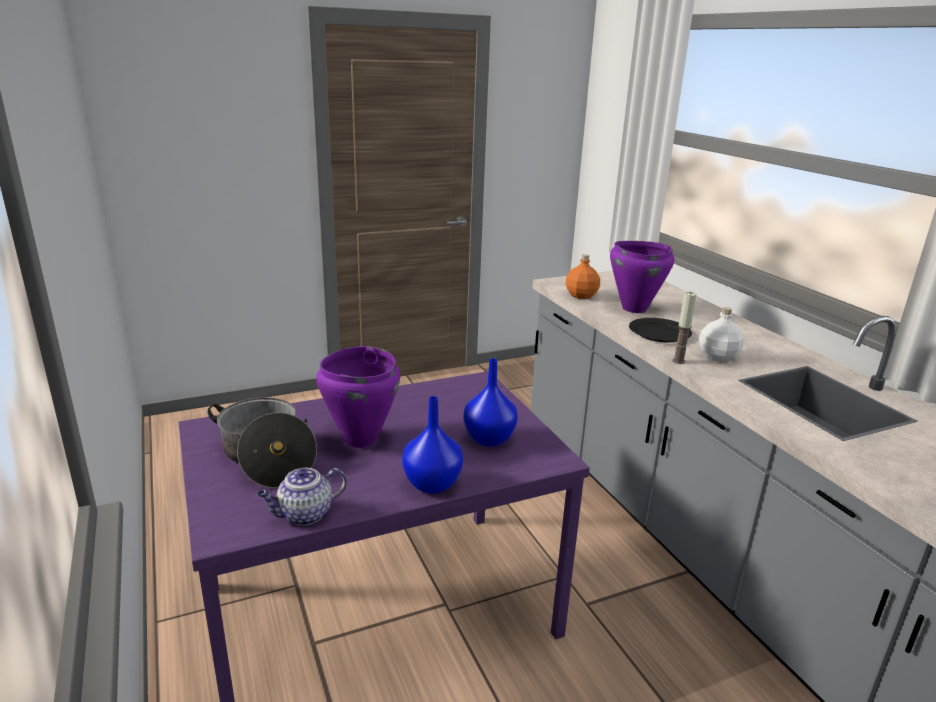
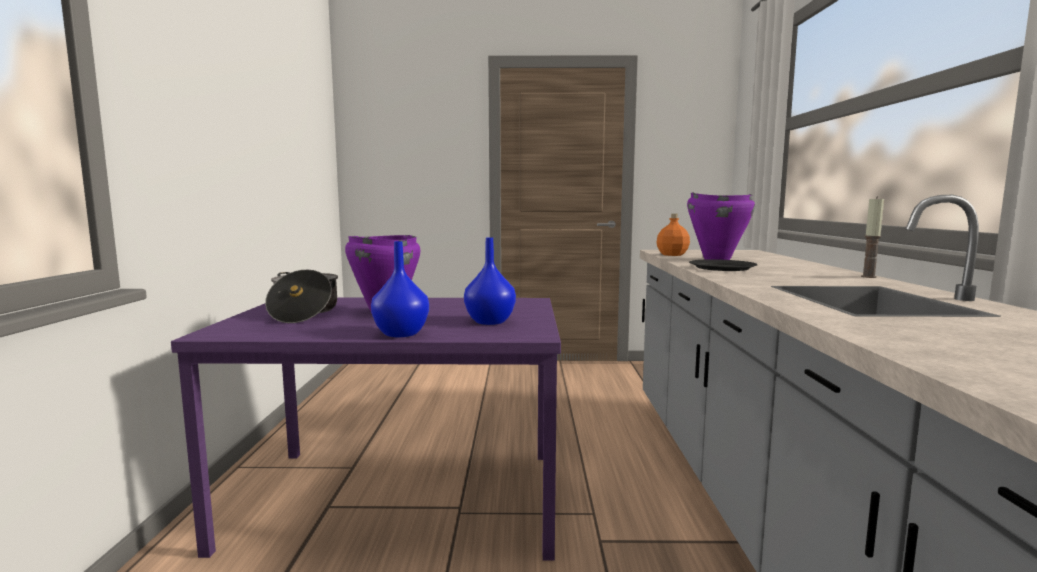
camera: 25 degrees right, 15 degrees down
teapot [257,468,347,525] -> none
candle [672,291,697,364] -> candle moved to [861,196,884,278]
white bottle [699,307,744,362] -> none

